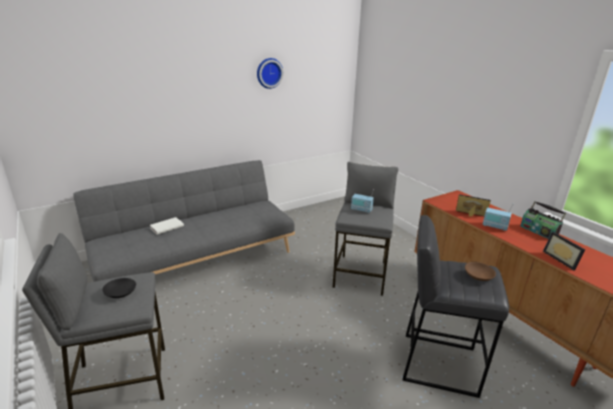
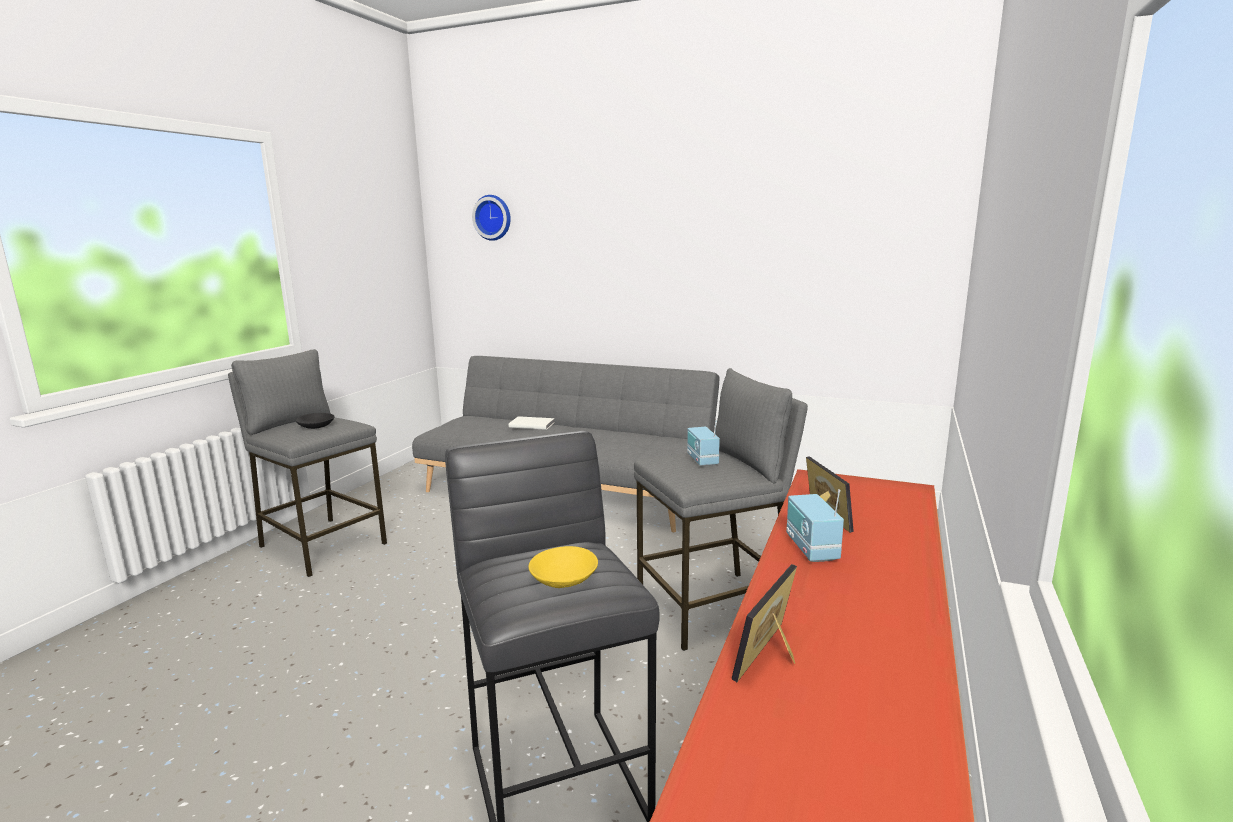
camera: 55 degrees right, 10 degrees down
wall clock [257,58,283,89] -> wall clock moved to [472,195,511,241]
brown bowl [465,262,496,281] -> yellow bowl [529,546,598,588]
radio [520,201,566,239] -> none

